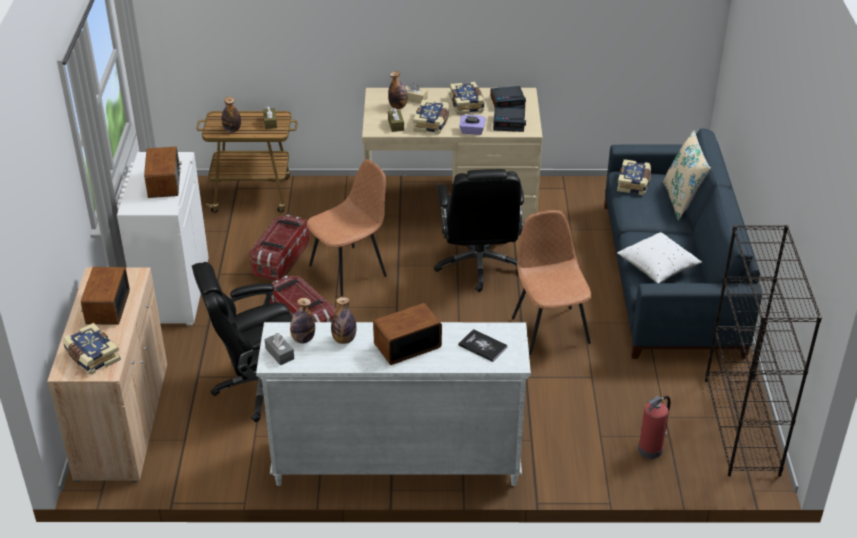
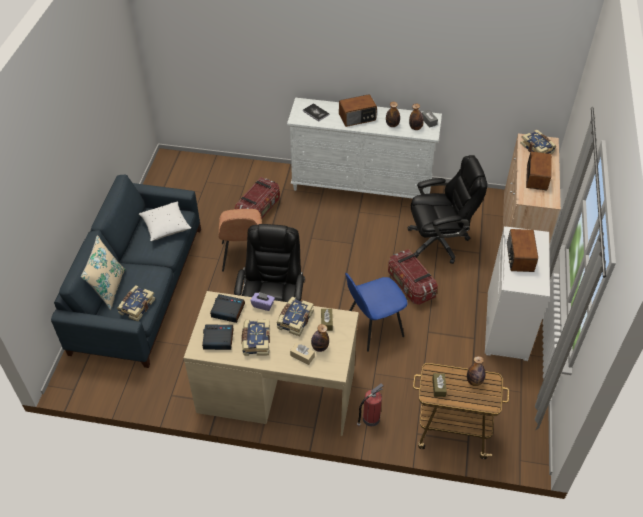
camera: 170 degrees left, 10 degrees up
storage box [249,215,310,281] -> storage box moved to [235,177,280,219]
brown chair [307,159,387,296] -> blue chair [345,273,408,352]
fire extinguisher [638,396,670,459] -> fire extinguisher moved to [357,383,383,426]
black bookcase [705,225,822,476] -> none

